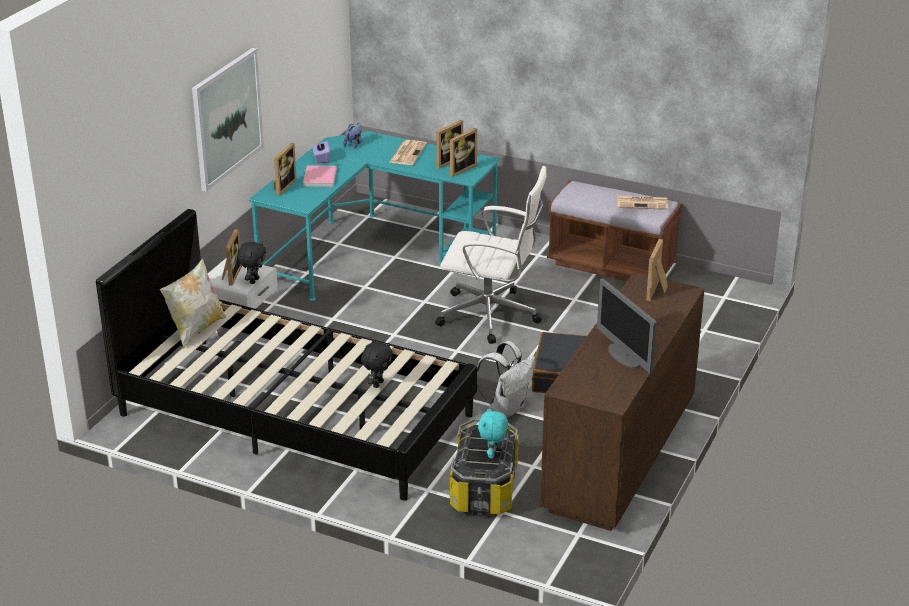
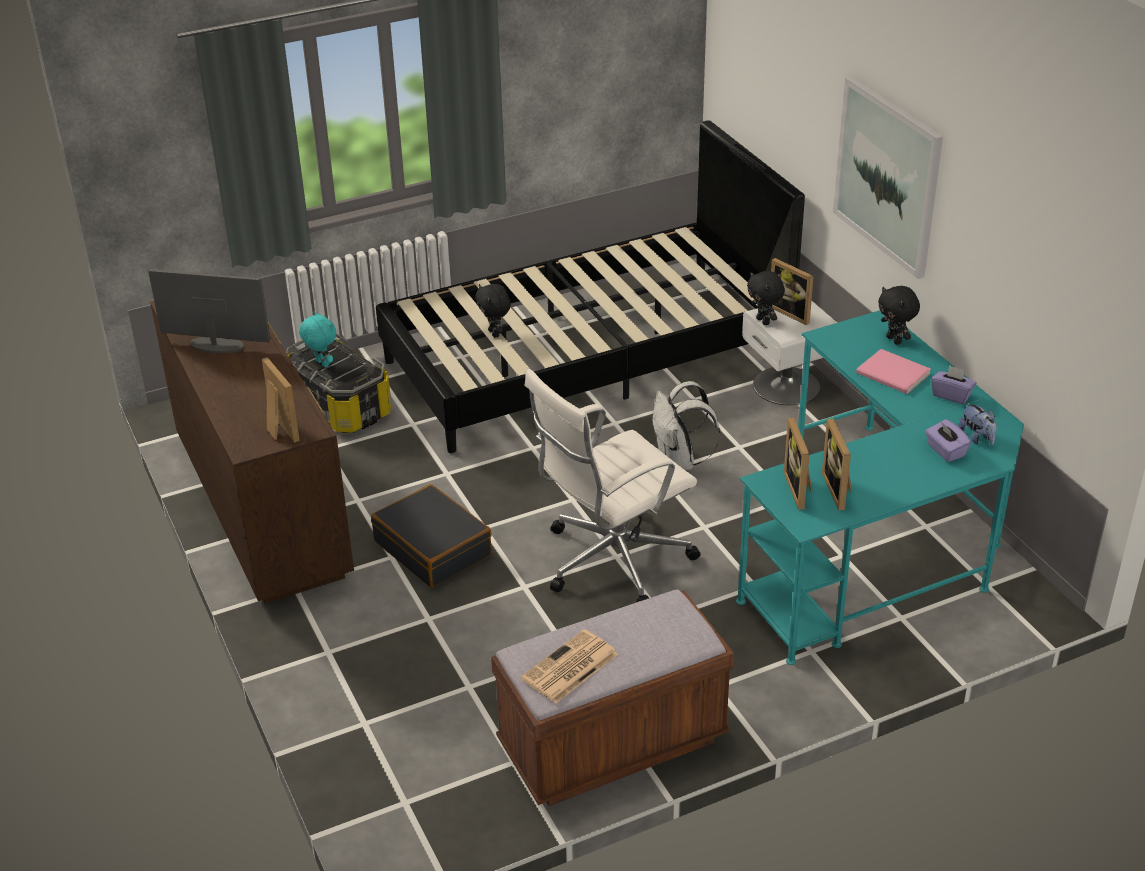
camera: 130 degrees right, 5 degrees up
pillow [160,258,226,349] -> none
picture frame [273,143,297,196] -> black plush toy [878,286,920,345]
newspaper [390,140,427,165] -> none
white backpack [477,341,535,417] -> white backpack moved to [653,381,720,470]
none -> purple tissue box [925,419,971,462]

